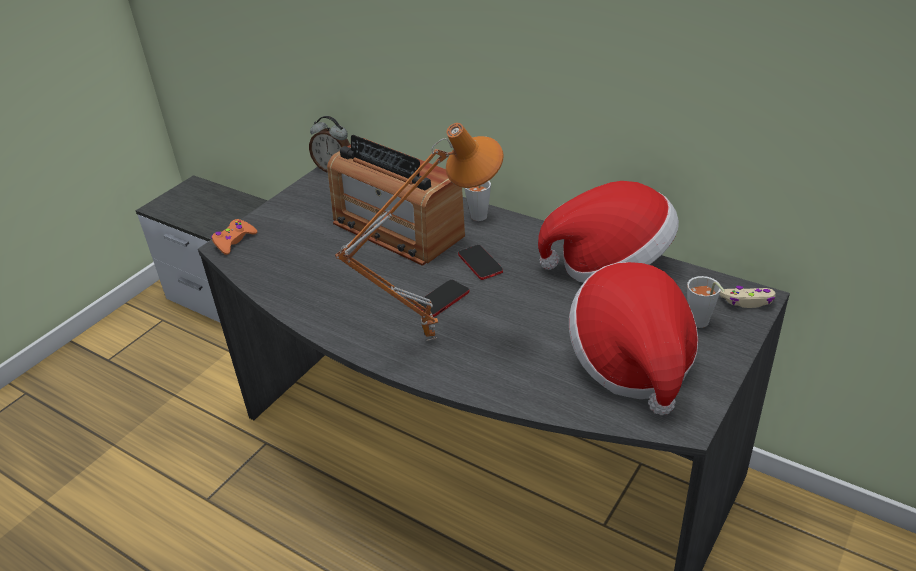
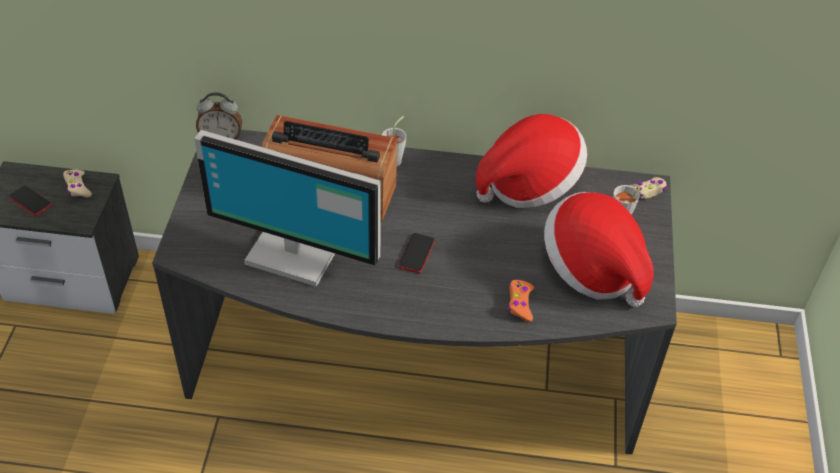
camera: 30 degrees left, 10 degrees up
orange game controller [211,219,257,255] -> orange game controller moved to [508,280,534,322]
orange table lamp [335,123,503,341] -> none
phone [458,245,503,280] -> phone moved to [9,185,51,216]
none -> beige game controller [63,170,92,197]
none -> monitor [194,130,381,287]

